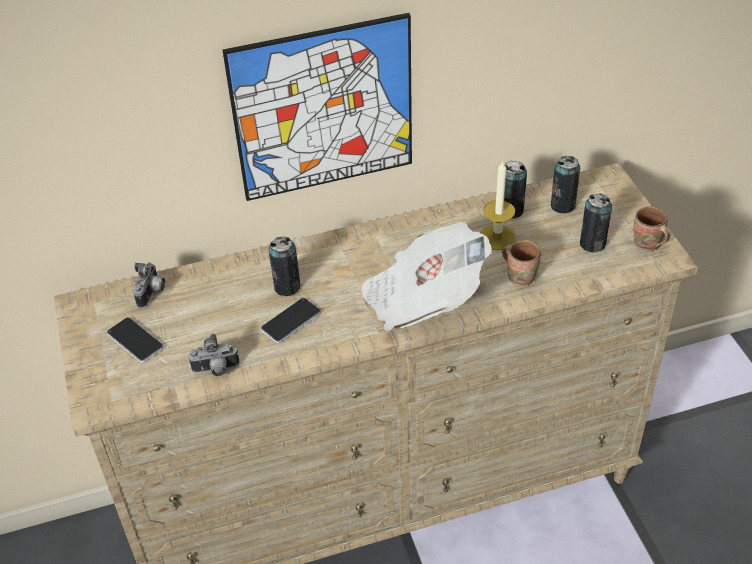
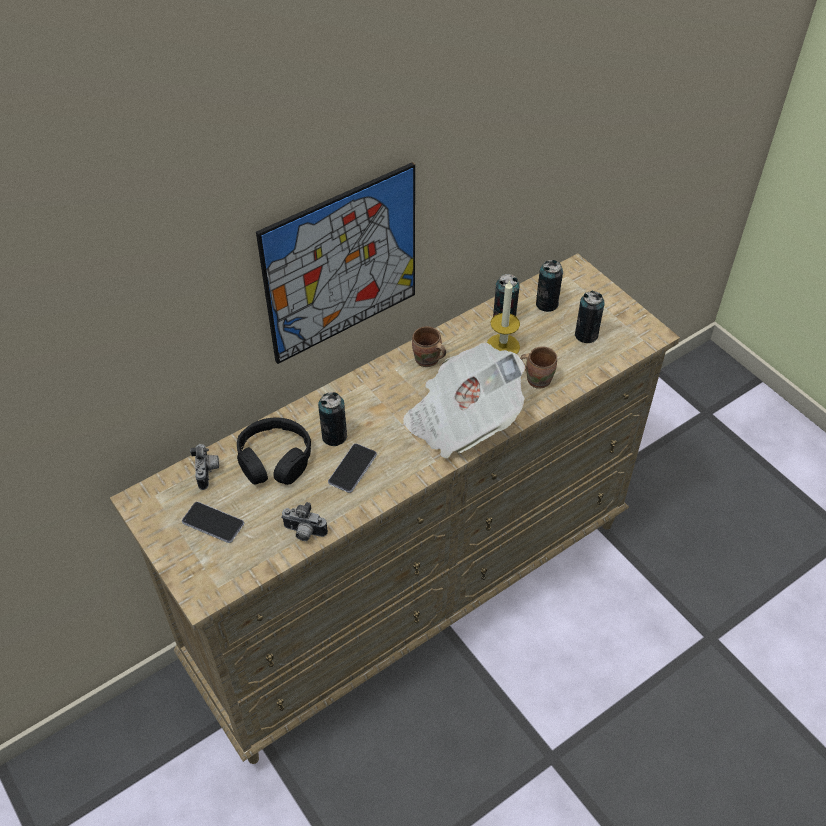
camera: 20 degrees left, 5 degrees up
camera [188,334,240,376] -> camera turned 45 degrees clockwise [281,502,328,541]
brown mug [633,206,670,251] -> brown mug moved to [412,326,446,367]
none -> black headphones [237,417,311,485]

